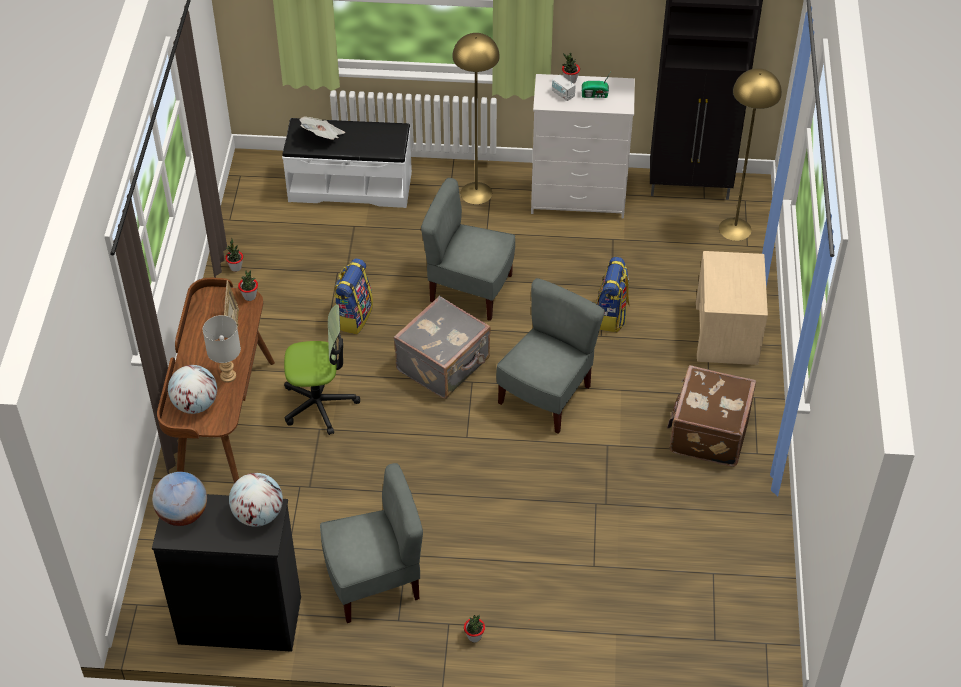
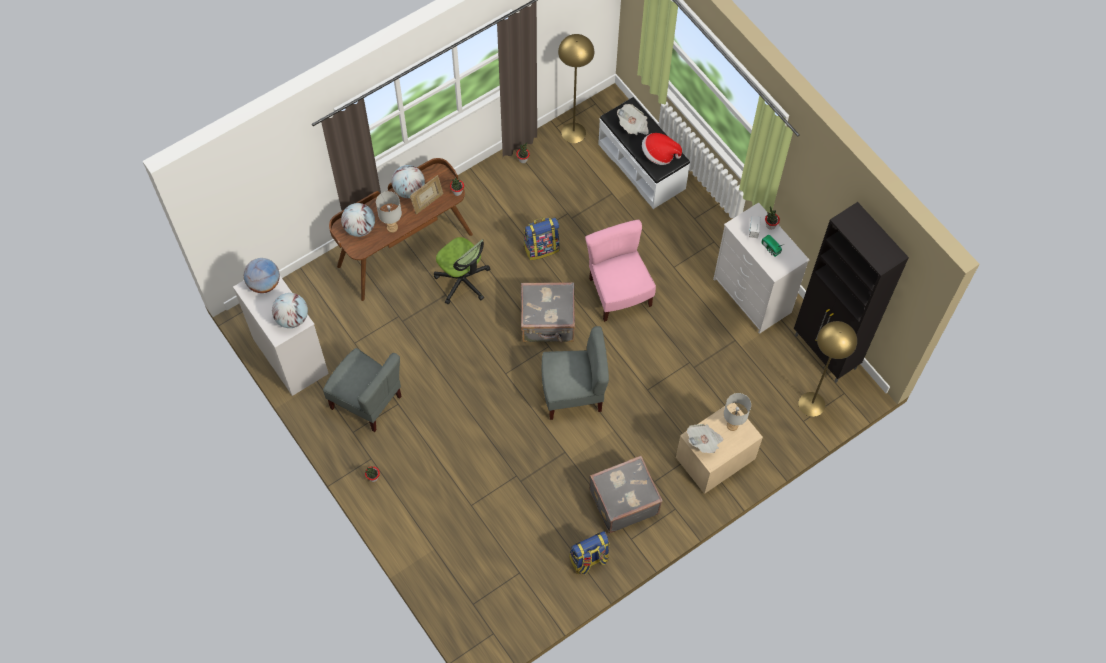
camera: 50 degrees right, 15 degrees up
black dresser [152,494,301,652] -> white dresser [233,276,329,396]
grey chair [421,178,515,321] -> pink chair [585,219,656,322]
yellow floor lamp [452,33,500,204] -> yellow floor lamp moved to [558,34,594,143]
backpack [596,257,630,333] -> backpack moved to [569,531,610,574]
brown suitcase [667,365,756,466] -> grey suitcase [589,455,663,533]
none -> globe [391,165,425,198]
none -> hat [642,133,682,165]
none -> newspaper [687,424,724,453]
none -> grey table lamp [724,393,751,431]

